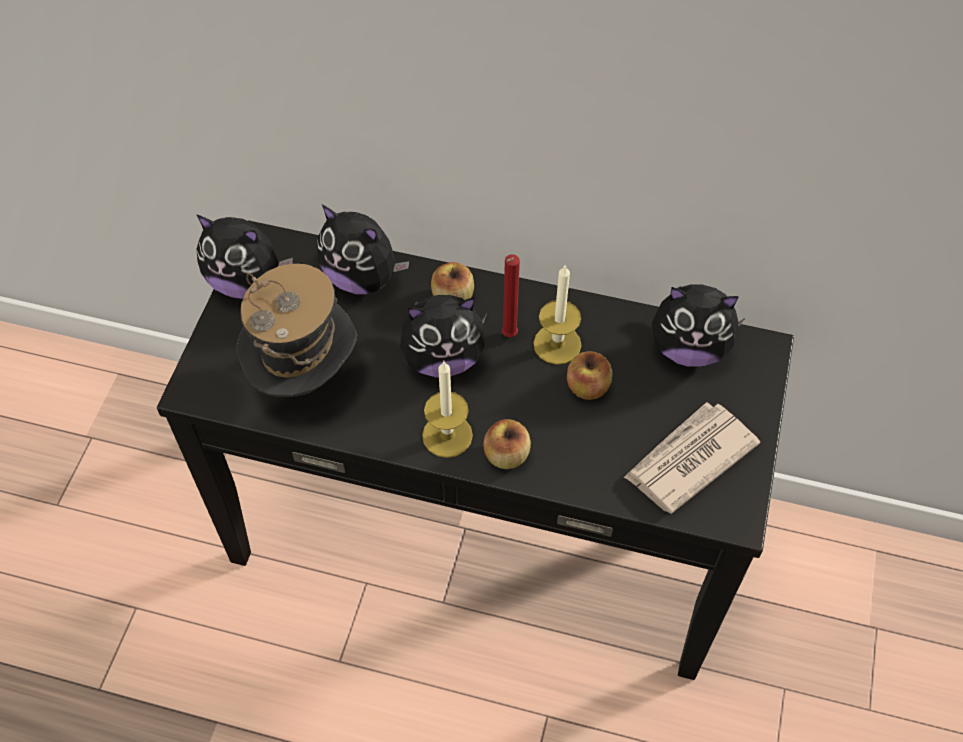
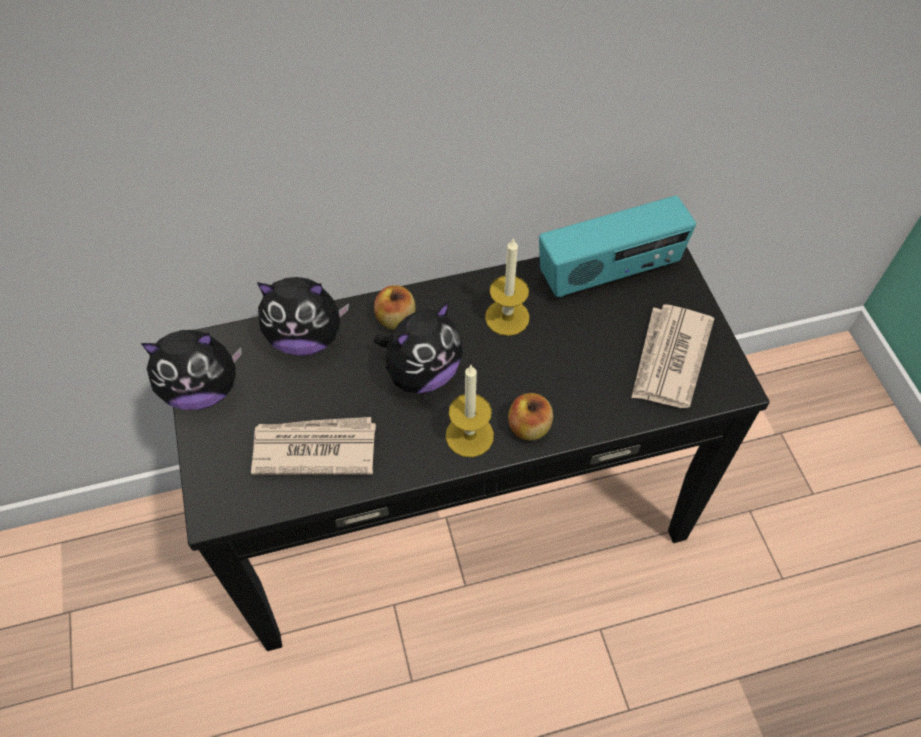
camera: 30 degrees left, 0 degrees up
hat [237,264,357,397] -> newspaper [251,417,376,475]
red candle [501,254,520,337] -> none
apple [567,351,613,400] -> none
plush toy [652,285,746,367] -> radio [539,196,696,297]

